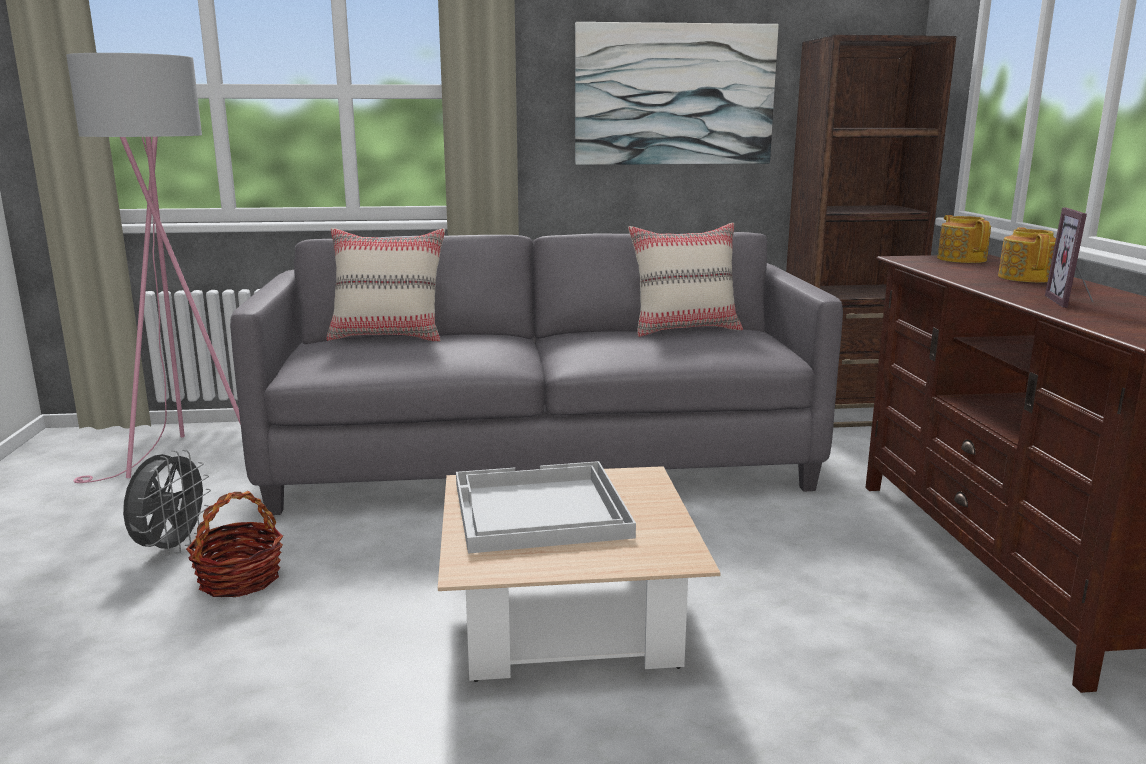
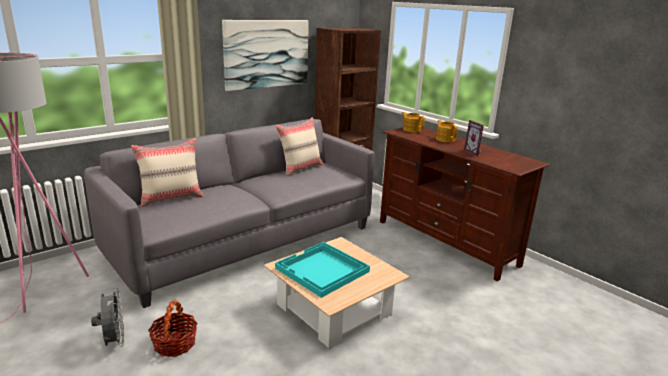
camera: 35 degrees left, 5 degrees up
white tray [456,461,636,554] -> turquoise tray [275,242,370,298]

